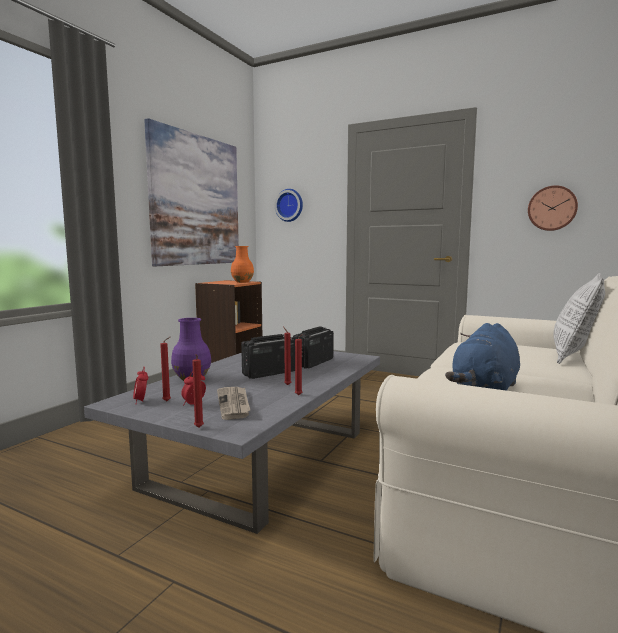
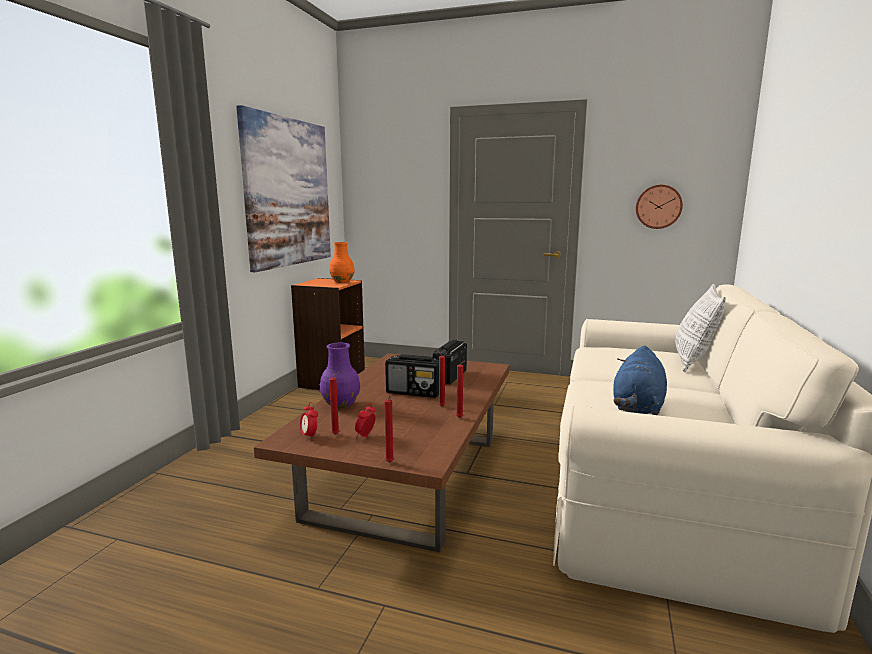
camera: 10 degrees left, 5 degrees up
grey coffee table [84,351,380,534] -> brown coffee table [254,353,510,552]
newspaper [217,387,250,420] -> none
radio [241,334,295,379] -> radio turned 120 degrees counterclockwise [385,354,439,398]
wall clock [275,189,303,222] -> none

